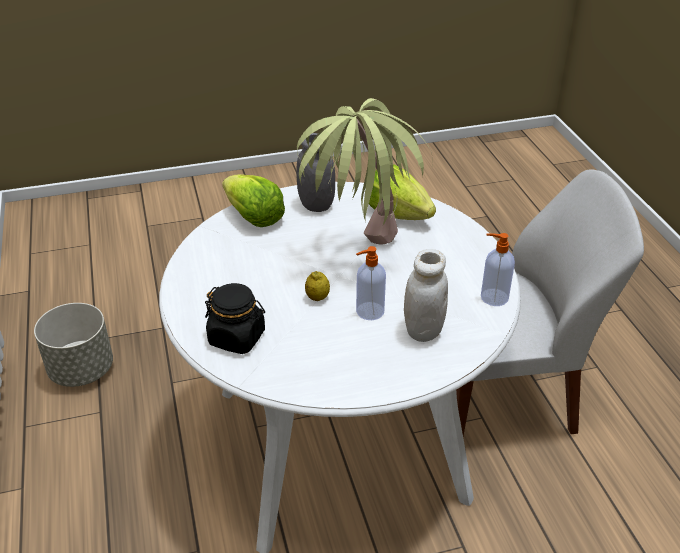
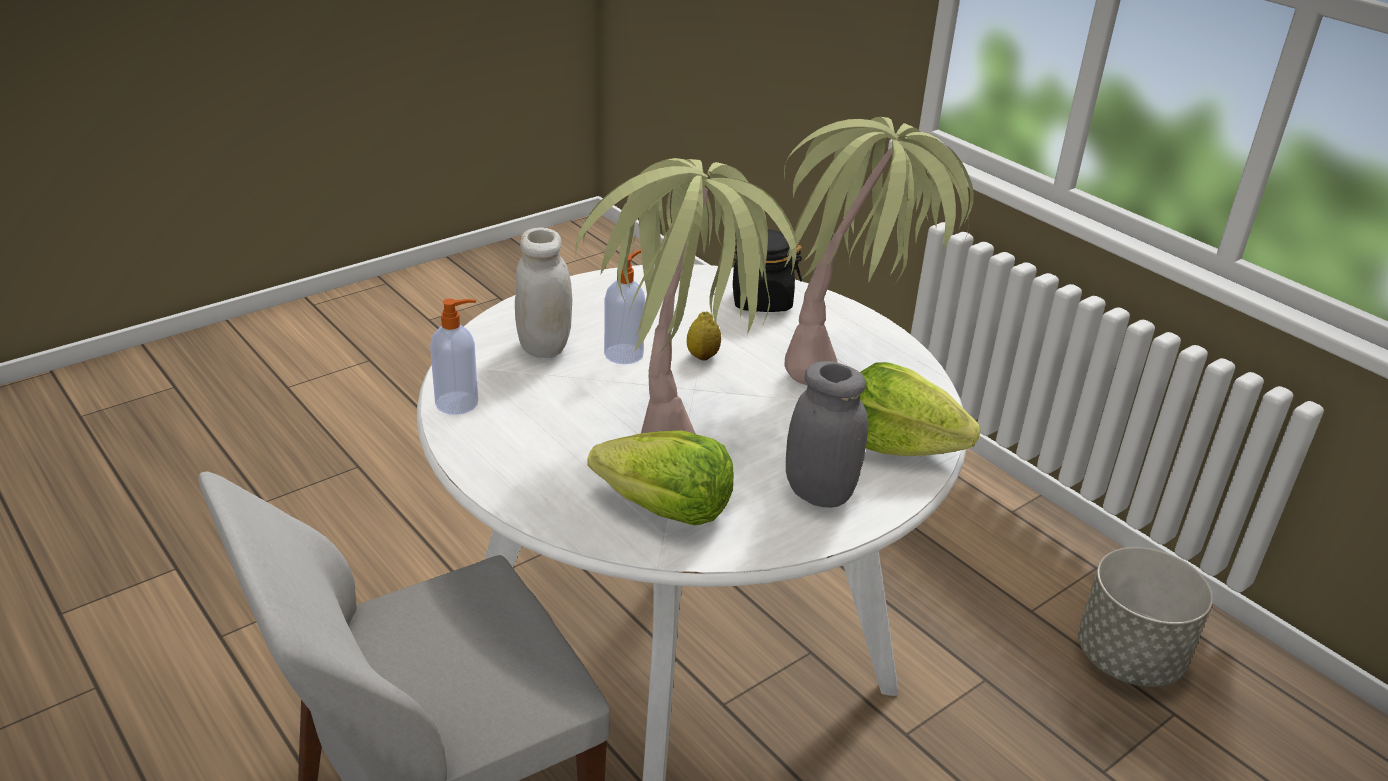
camera: 155 degrees right, 5 degrees down
none -> potted plant [784,117,974,385]

